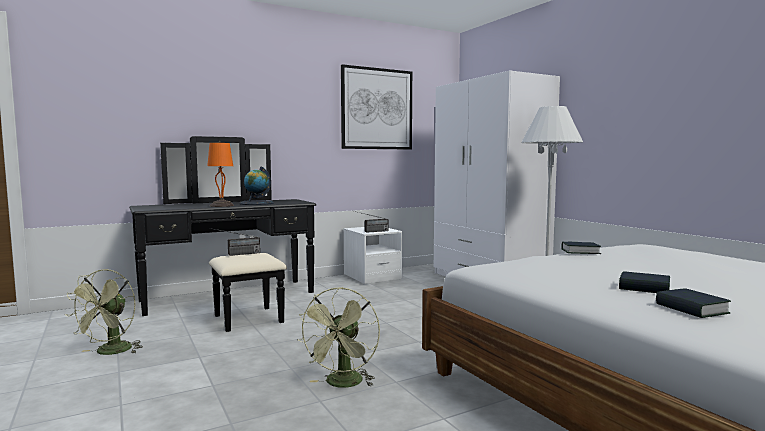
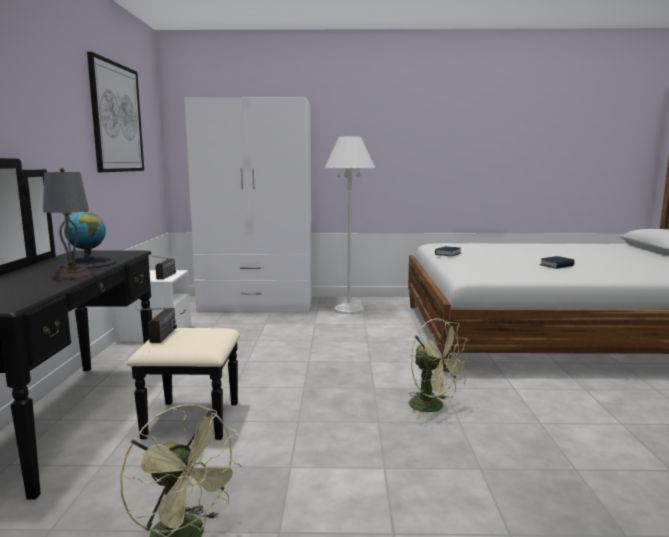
camera: 60 degrees left, 5 degrees up
orange table lamp [207,141,234,207] -> grey table lamp [43,168,94,280]
book [656,288,731,318] -> none

